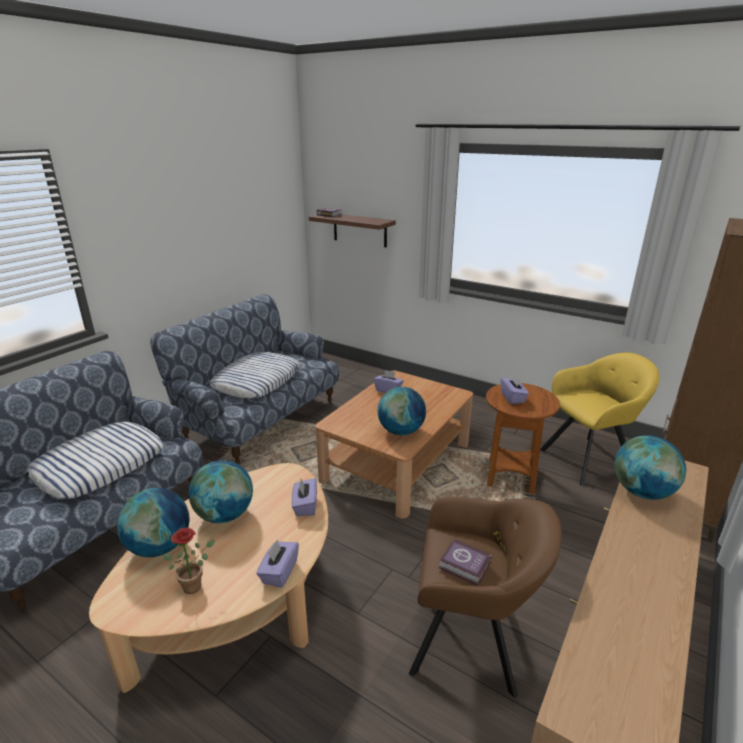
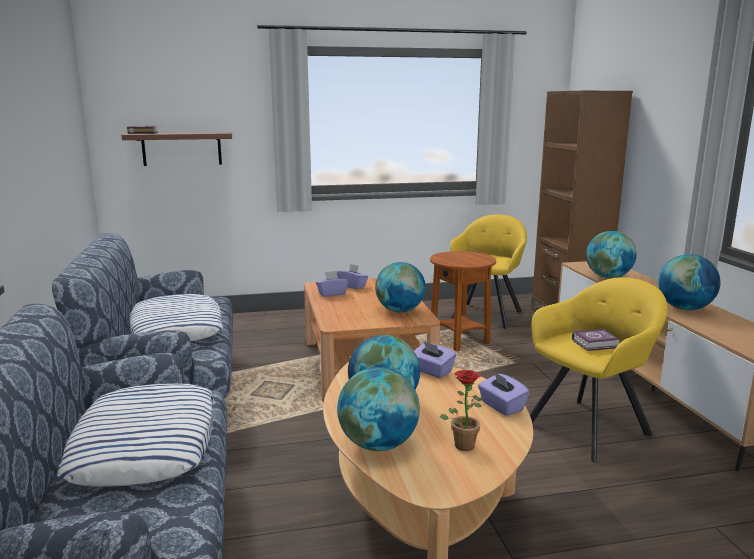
camera: 45 degrees left, 10 degrees down
brown armchair [409,496,562,697] -> yellow armchair [530,277,668,462]
purple tissue box [501,375,529,404] -> purple tissue box moved to [337,264,368,289]
none -> globe [658,254,721,310]

